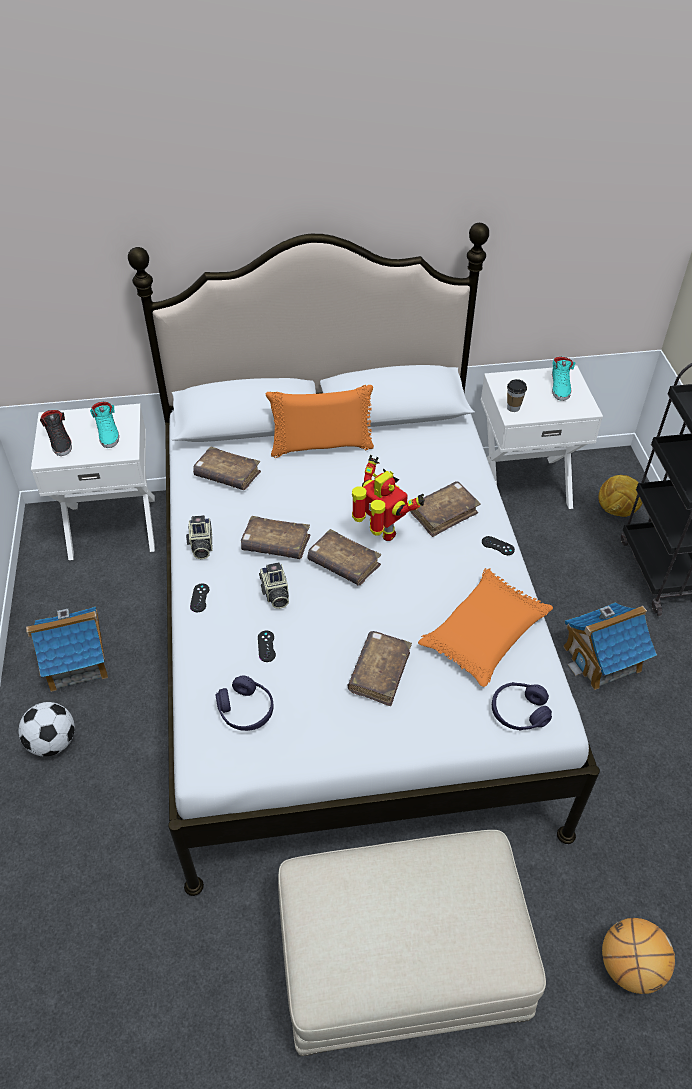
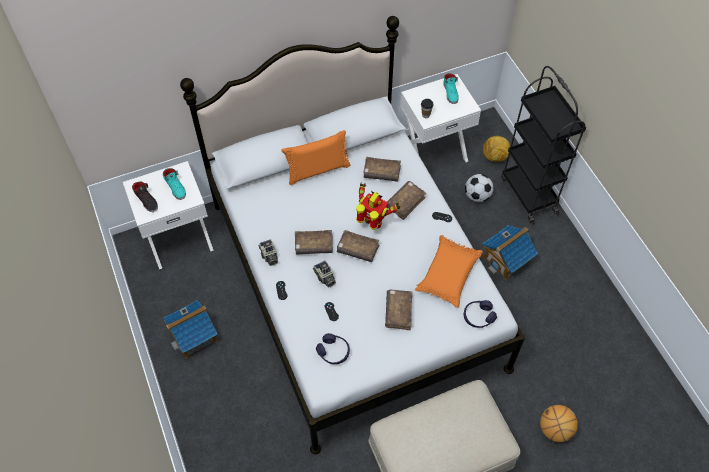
camera: 15 degrees left, 10 degrees up
football [18,702,75,757] -> football moved to [465,174,493,202]
brown book [193,447,261,490] -> brown book moved to [363,157,401,182]

